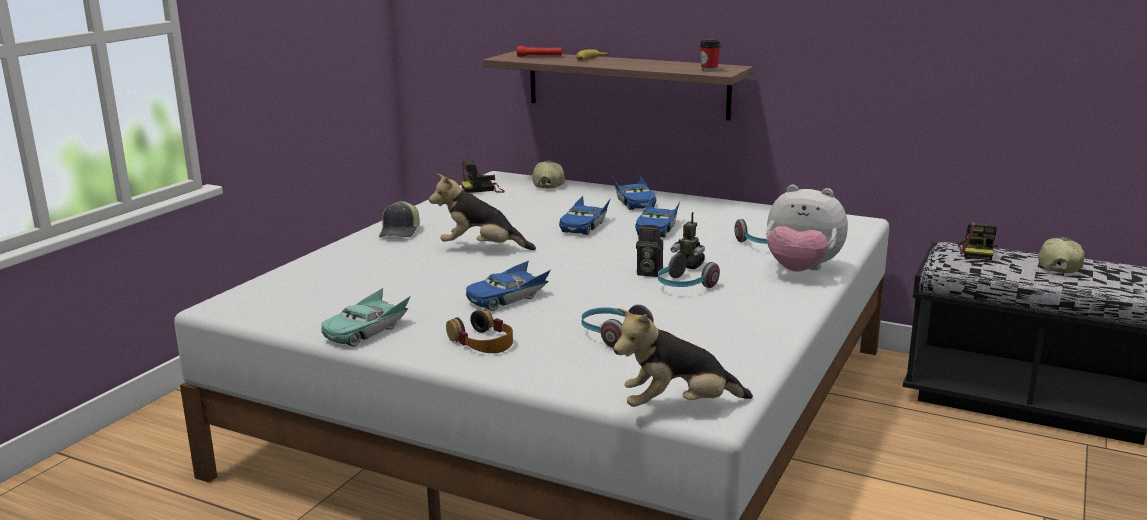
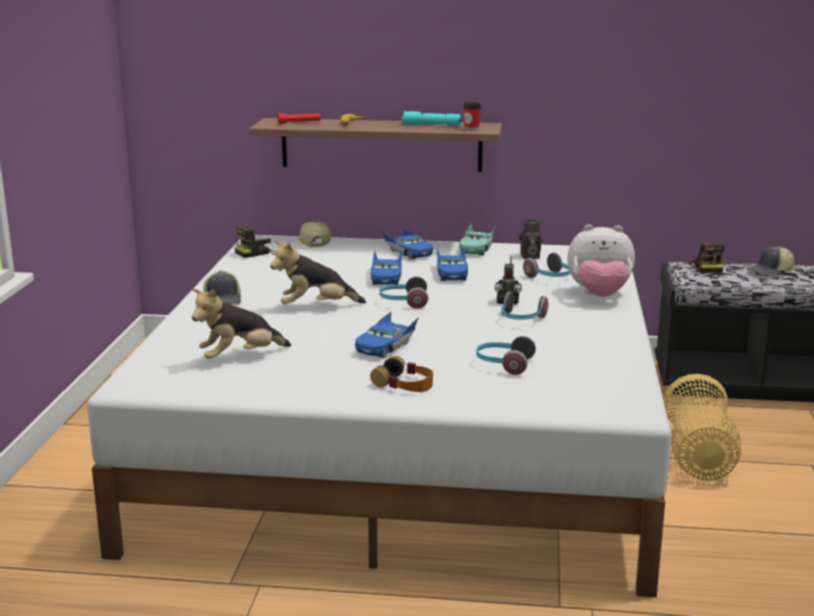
camera: 20 degrees left, 0 degrees up
turquoise toy car [321,288,411,347] -> turquoise toy car moved to [459,223,496,255]
plush toy [613,308,753,407] -> plush toy moved to [192,288,291,359]
camera [636,225,663,277] -> camera moved to [518,220,541,259]
cap [1038,237,1084,273] -> cap turned 120 degrees counterclockwise [747,246,794,276]
none -> headphones [379,276,428,309]
none -> turquoise flashlight [401,111,461,125]
none -> basket [664,374,741,481]

